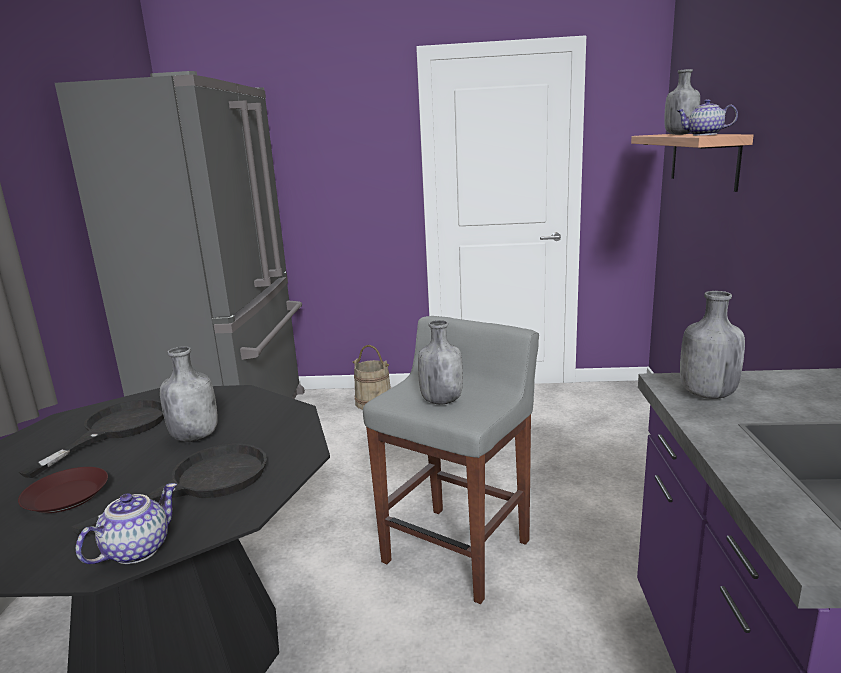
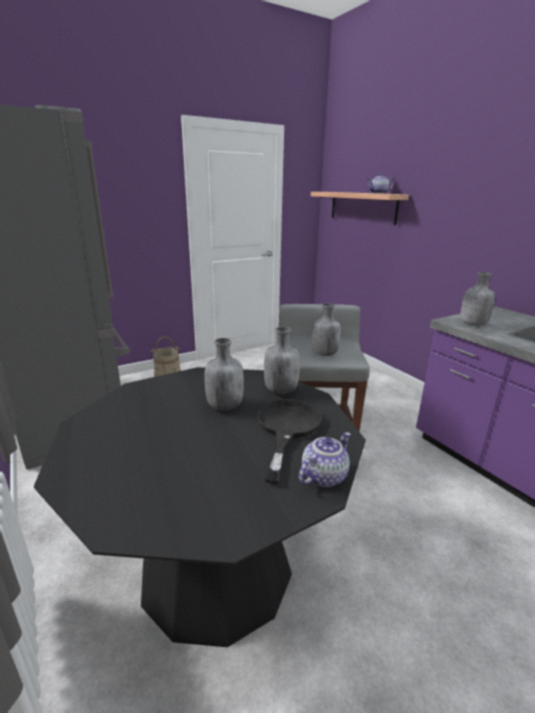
camera: 35 degrees left, 5 degrees up
brown plate [18,467,108,513] -> none
black frying pan [19,399,164,478] -> none
teapot [76,483,177,564] -> teapot turned 45 degrees clockwise [299,432,351,487]
grey bottle [664,69,700,135] -> grey bottle moved to [264,327,300,394]

